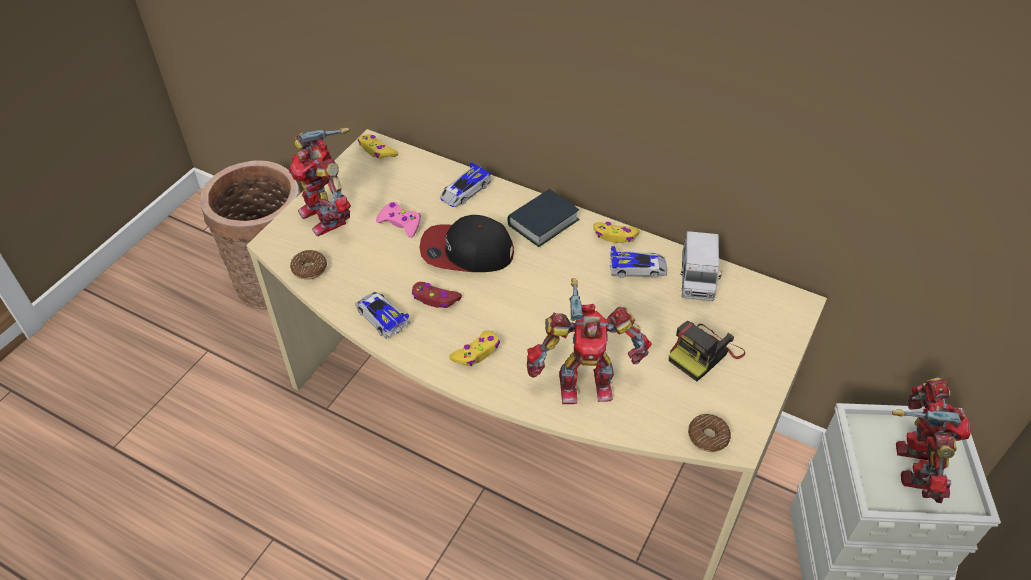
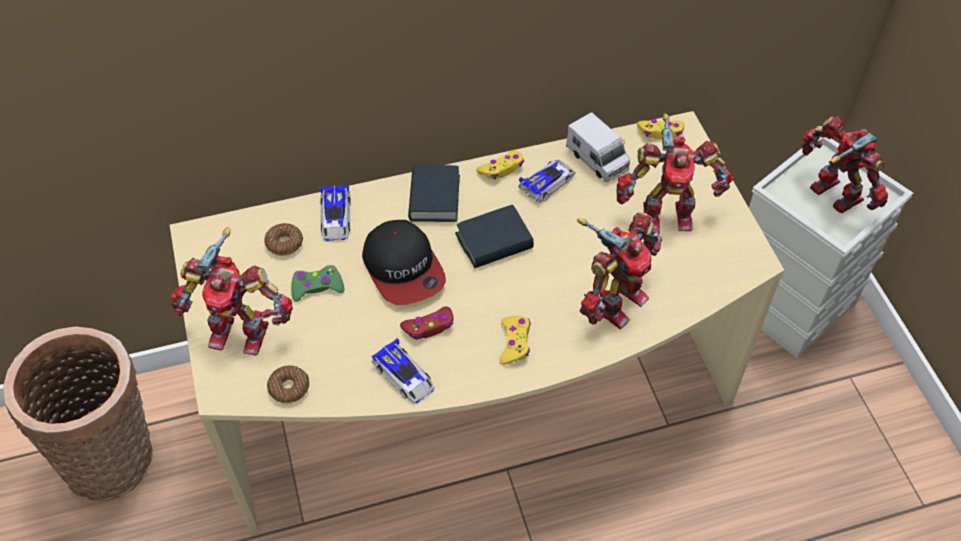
camera: 45 degrees left, 5 degrees up
toy car [355,292,411,339] -> toy car turned 135 degrees counterclockwise [371,338,434,403]
yellow game controller [358,134,398,159] -> yellow game controller moved to [637,119,684,139]
pink game controller [376,202,421,238] -> green game controller [291,265,345,302]
cap [420,215,514,272] -> cap turned 75 degrees counterclockwise [362,220,446,305]
camera [669,321,745,381] -> toy robot [616,113,734,231]
donut [688,414,731,452] -> donut moved to [265,223,303,256]
none -> book [455,205,534,268]

